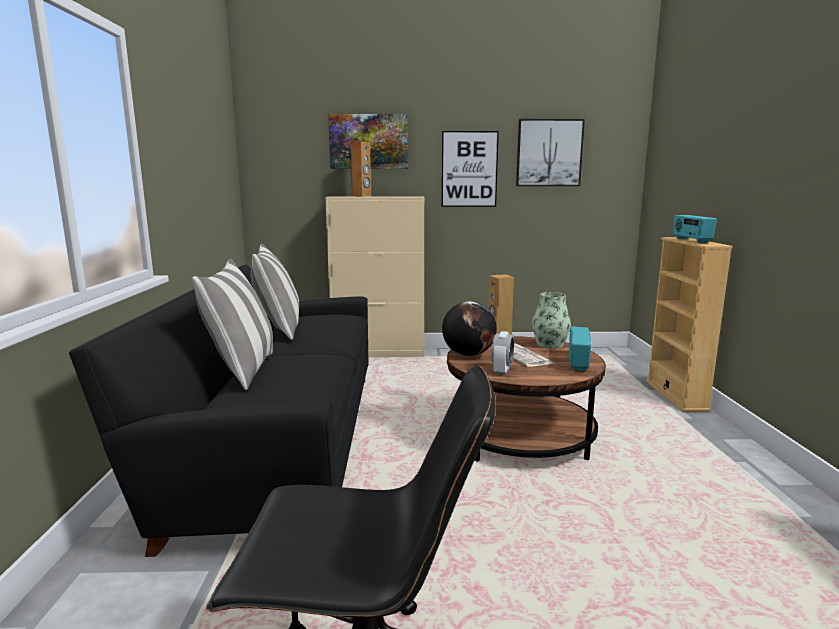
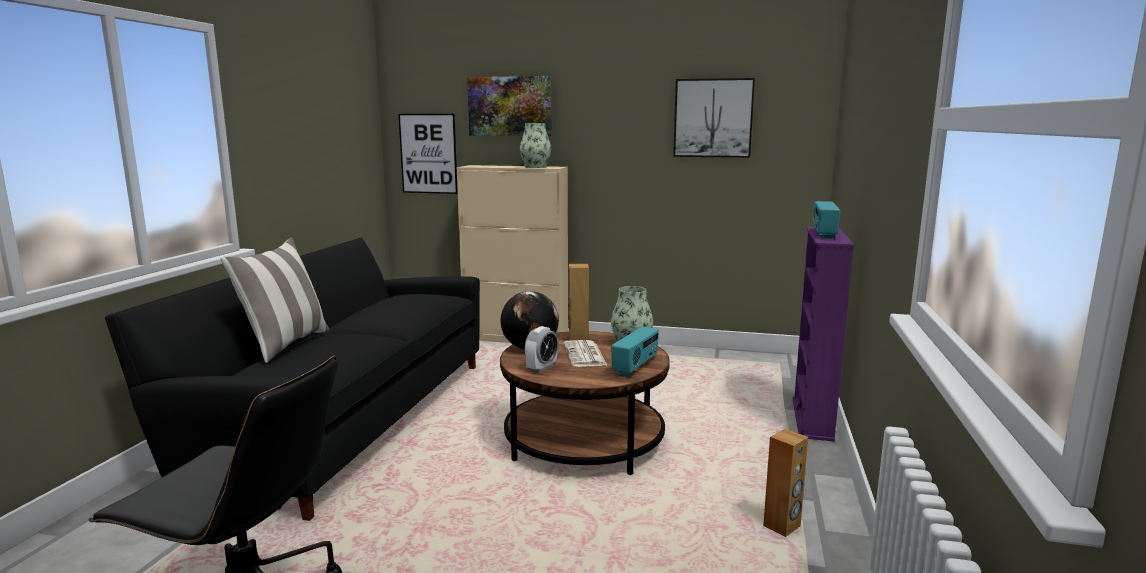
camera: 15 degrees right, 0 degrees up
pillow [251,244,299,340] -> none
brown speaker [350,142,371,197] -> brown speaker moved to [763,429,808,537]
picture [441,131,499,207] -> picture moved to [398,114,458,194]
beige bookcase [646,237,733,412] -> purple bookcase [792,227,854,441]
none -> vase [520,123,551,168]

